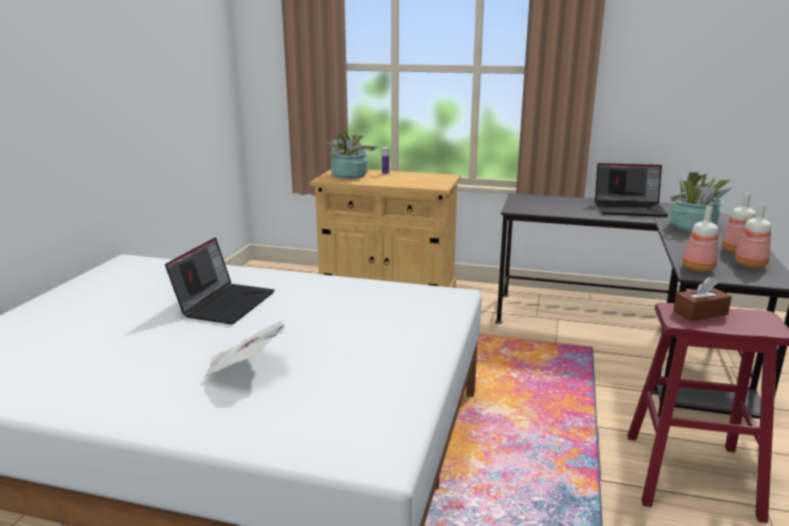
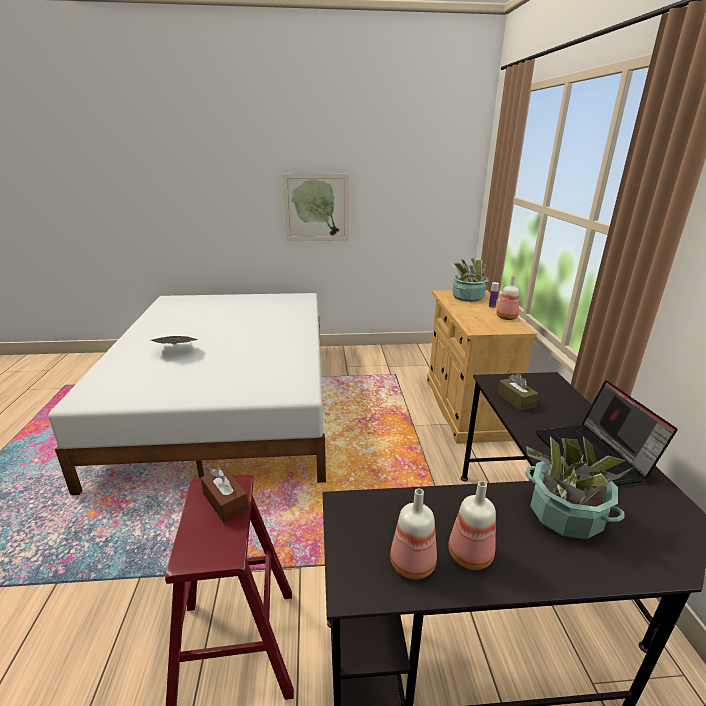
camera: 70 degrees right, 5 degrees up
laptop [165,237,275,324] -> none
bottle [682,206,718,272] -> bottle moved to [497,275,519,320]
none -> picture [282,173,349,241]
none -> brown tissue box [497,373,539,411]

